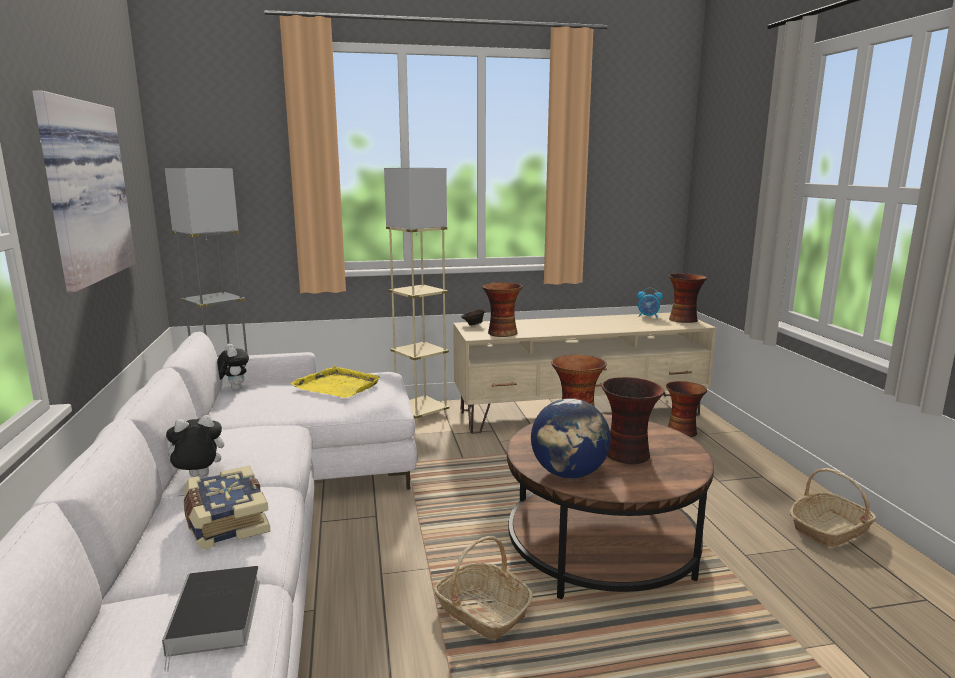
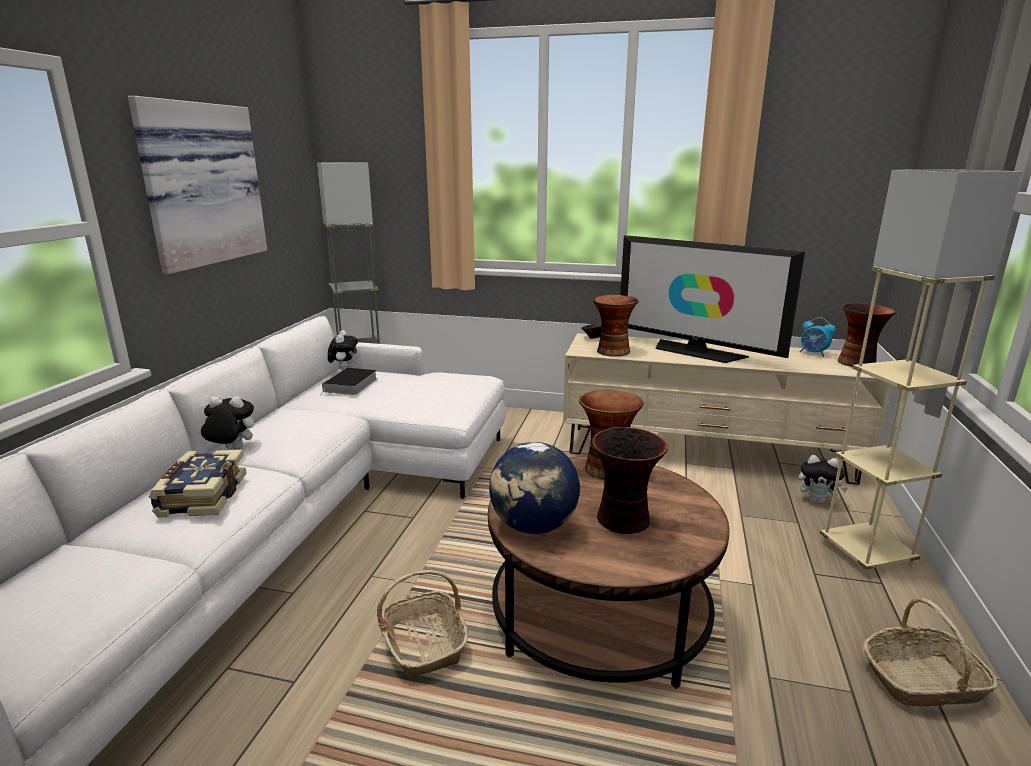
camera: 25 degrees right, 5 degrees up
book [162,566,260,671] -> book moved to [320,368,377,395]
yellow tray [290,366,380,398] -> none
beige floor lamp [384,168,450,424] -> beige floor lamp moved to [820,169,1022,576]
vase [666,381,707,437] -> plush toy [798,455,848,504]
none -> television [620,235,805,363]

